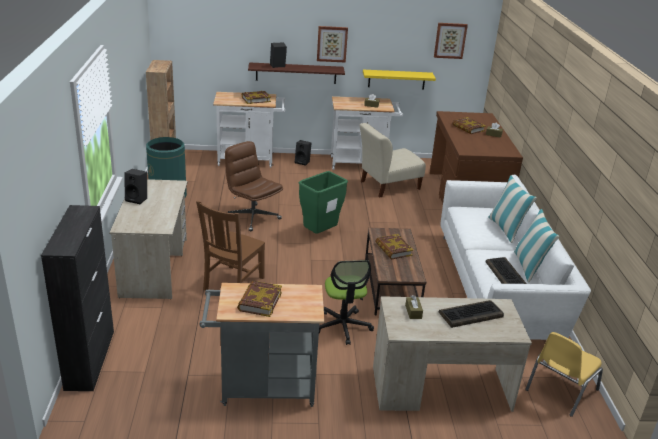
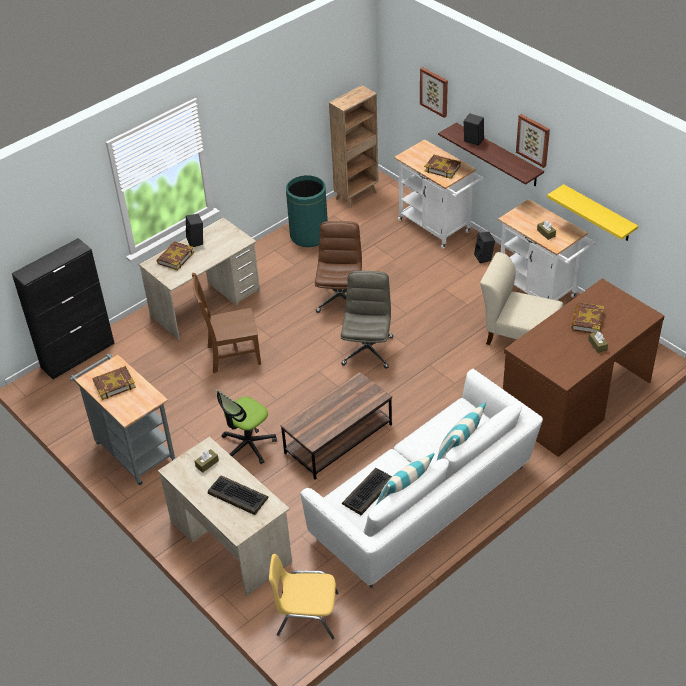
camera: 55 degrees right, 15 degrees up
green trash can [299,171,348,233] -> grey office chair [341,271,393,368]
book [376,234,413,260] -> book moved to [157,241,194,271]
picture [434,23,468,59] -> picture moved to [420,67,448,118]

